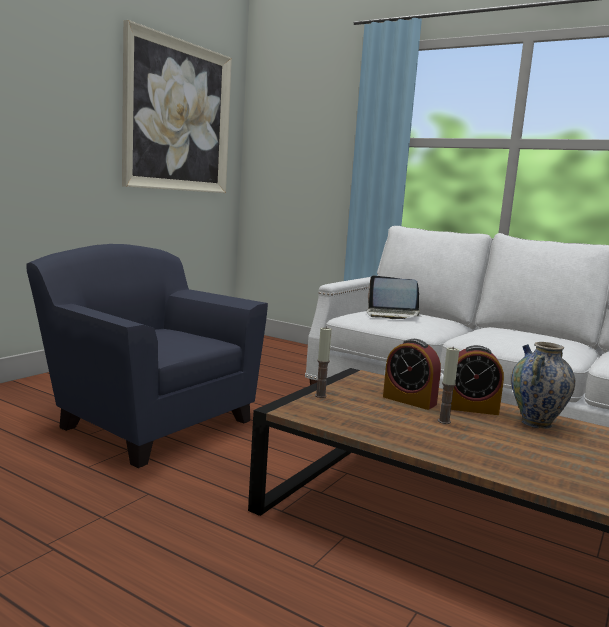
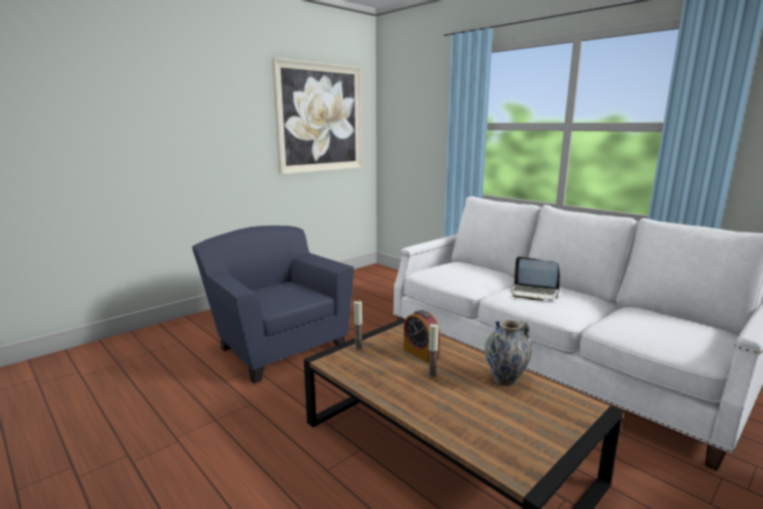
camera: 15 degrees right, 5 degrees up
laptop [366,275,420,319] -> laptop moved to [511,257,560,301]
alarm clock [451,345,504,415] -> none

